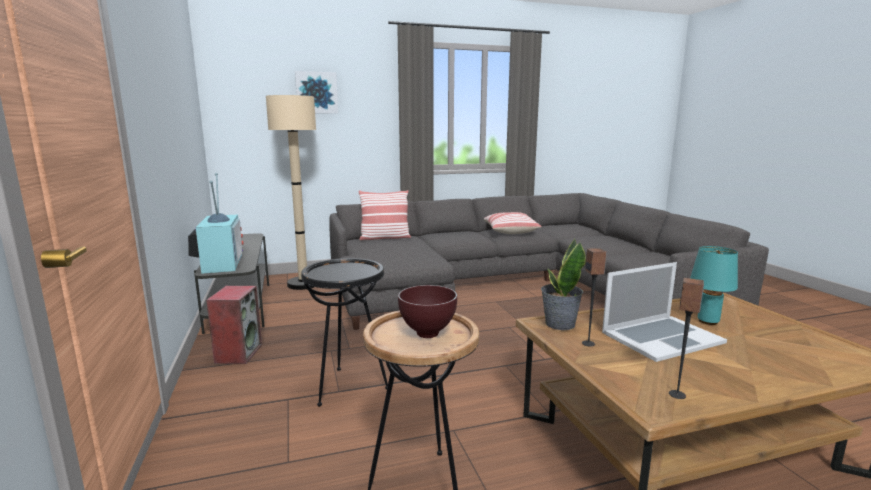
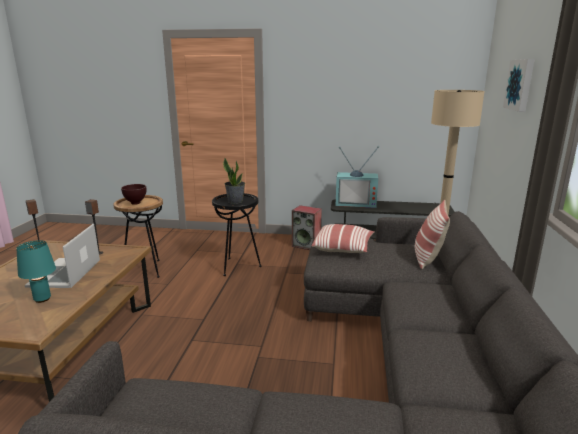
camera: 115 degrees right, 5 degrees up
pillow [484,212,542,234] -> pillow moved to [312,224,375,253]
potted plant [541,239,586,330] -> potted plant moved to [223,157,245,204]

